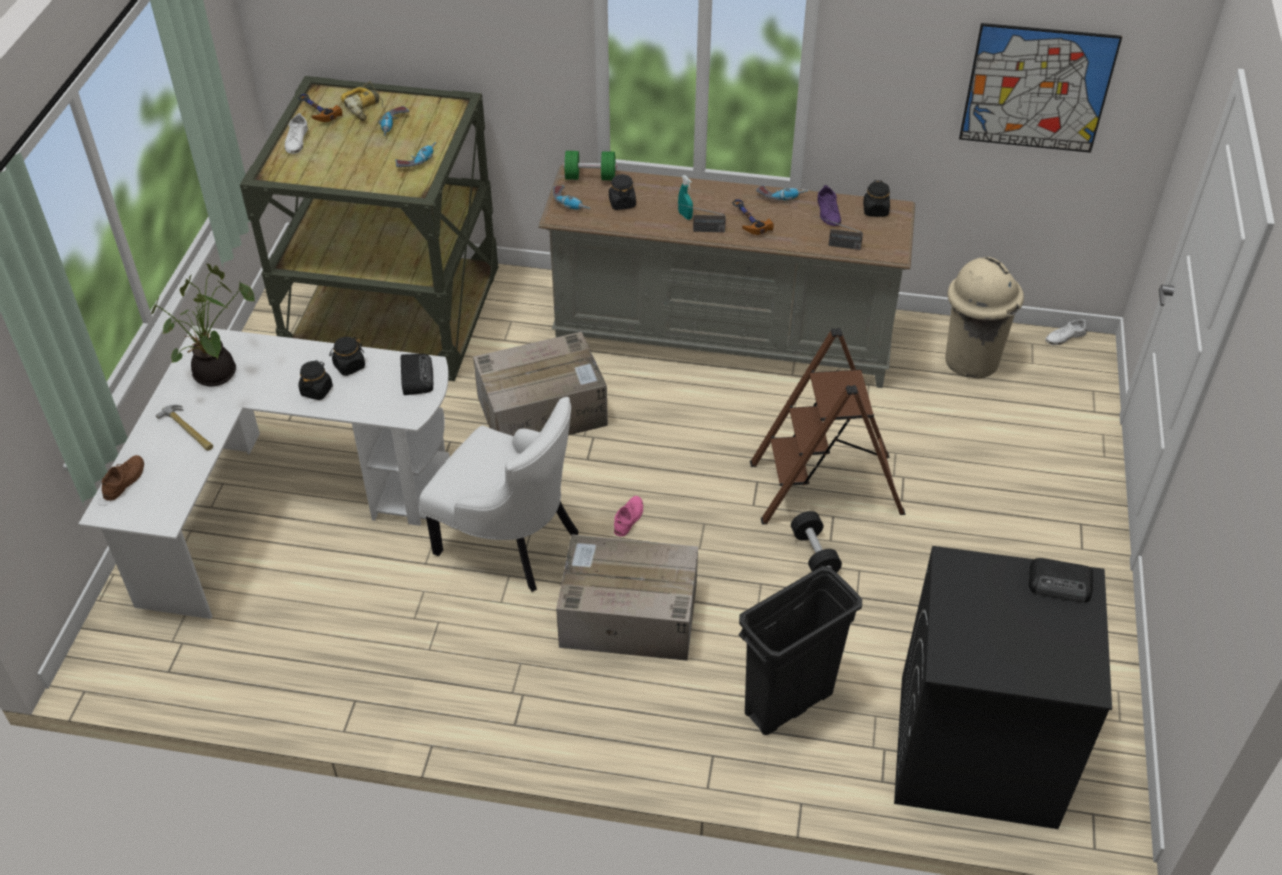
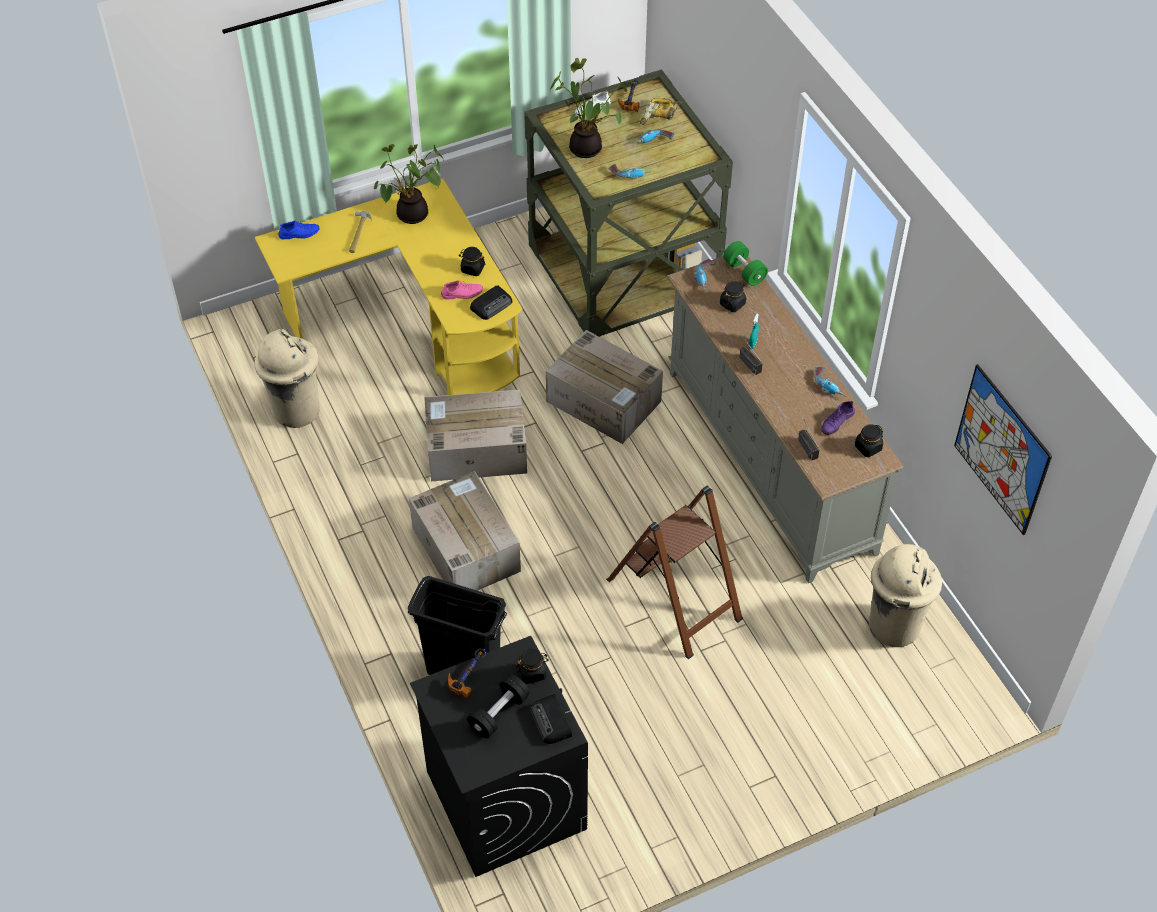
camera: 55 degrees right, 5 degrees up
white desk [79,326,450,619] -> yellow desk [255,178,522,395]
brown shoe [102,455,144,501] -> blue shoe [279,221,320,239]
black jar [298,360,333,400] -> black jar moved to [516,649,549,684]
white chair [419,397,578,592] -> cardboard box [424,389,527,481]
pink shoe [614,496,643,537] -> pink shoe moved to [441,280,483,299]
hammer [732,199,774,235] -> hammer moved to [448,649,486,698]
black dumbbell [791,511,842,573] -> black dumbbell moved to [467,674,530,738]
white shoe [1046,319,1087,345] -> none
none -> beige trash can [255,329,320,428]
none -> potted plant [550,58,627,158]

